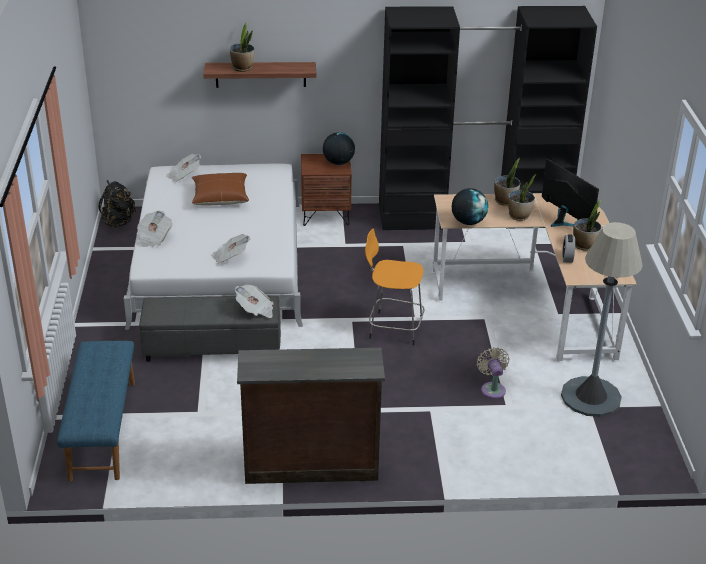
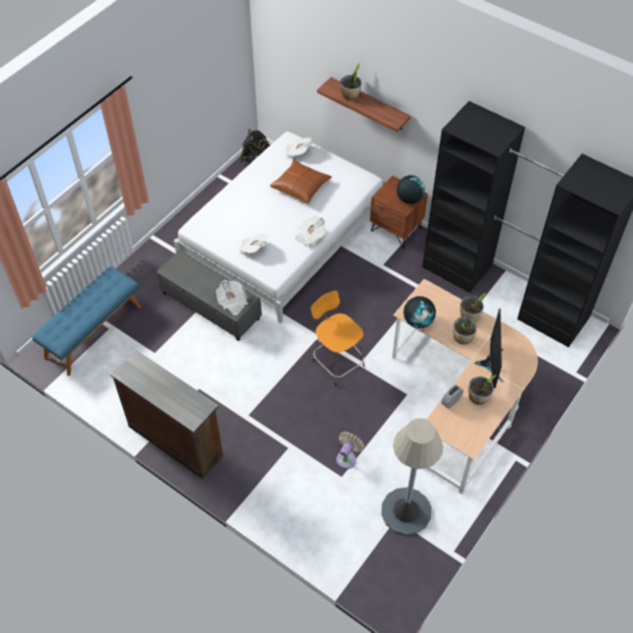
camera: 40 degrees right, 20 degrees up
newspaper [137,211,172,247] -> newspaper moved to [295,216,326,247]

